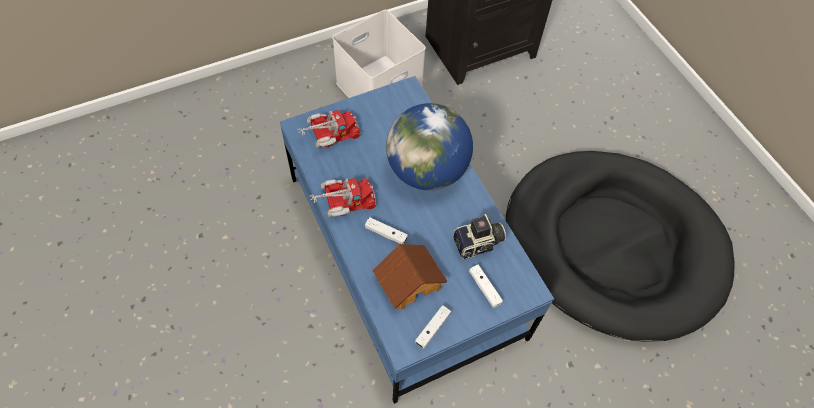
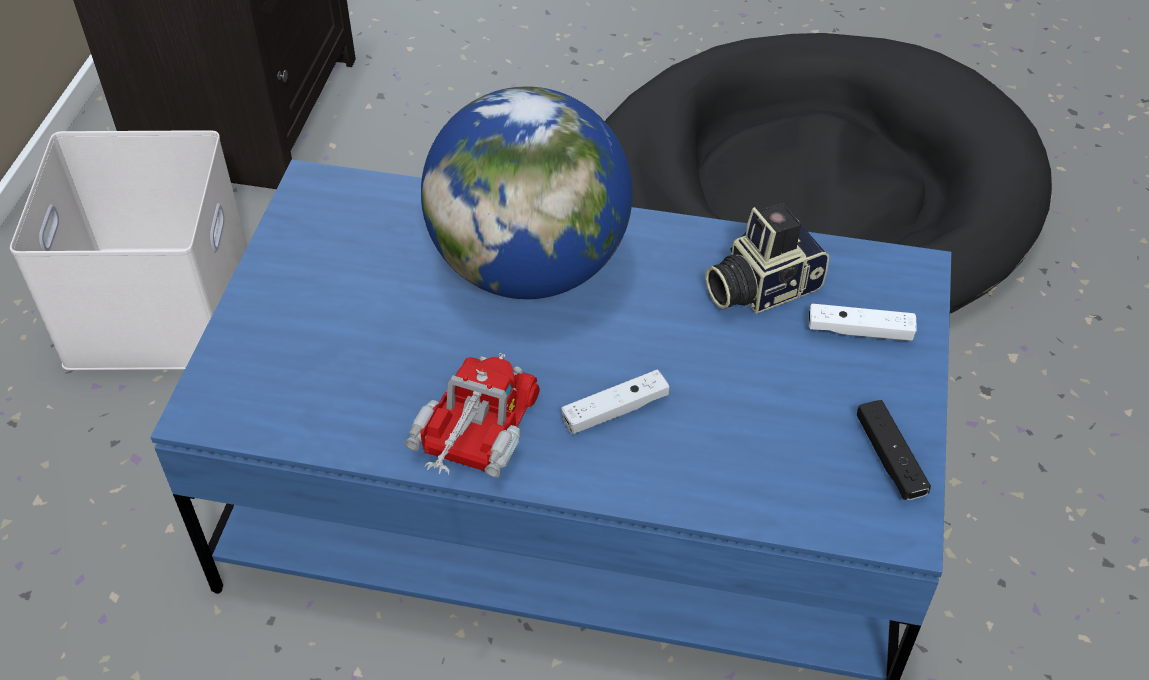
camera: 50 degrees left, 10 degrees down
toy truck [297,110,360,148] -> none
toy house [373,243,447,310] -> none
white game controller [415,305,451,349] -> black game controller [857,400,931,500]
camera [453,214,506,259] -> camera turned 135 degrees counterclockwise [705,203,829,314]

